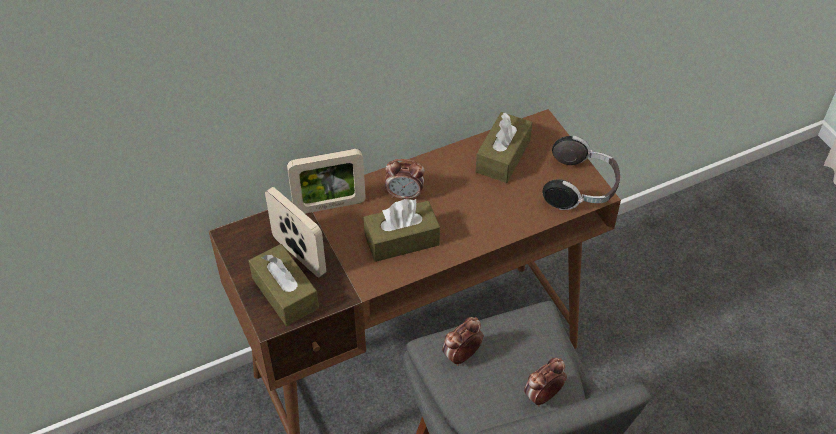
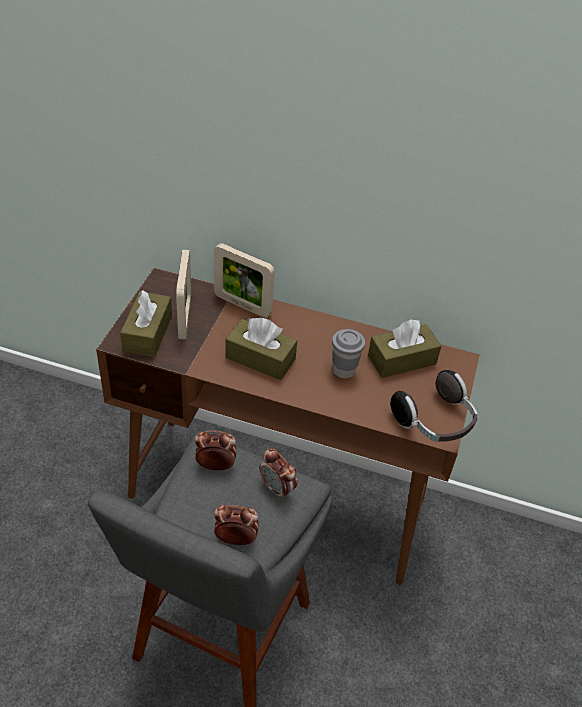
camera: 40 degrees right, 5 degrees down
alarm clock [385,159,425,199] -> alarm clock moved to [259,448,297,500]
none -> grey cup [332,329,365,379]

